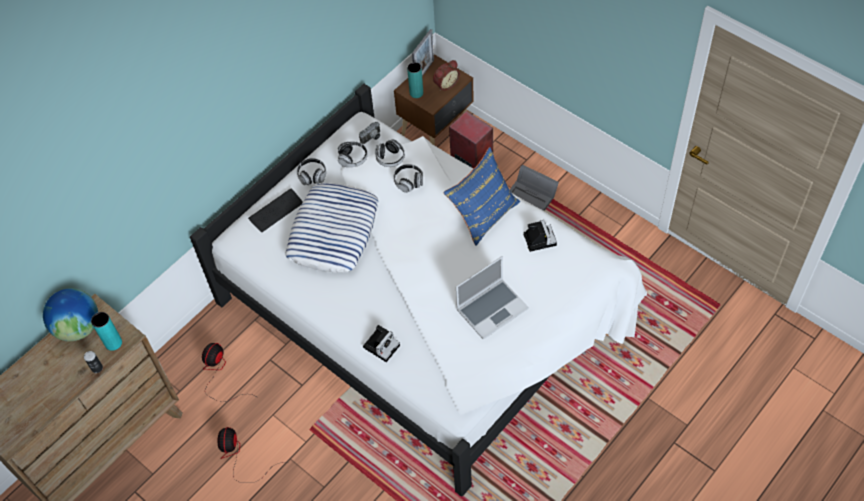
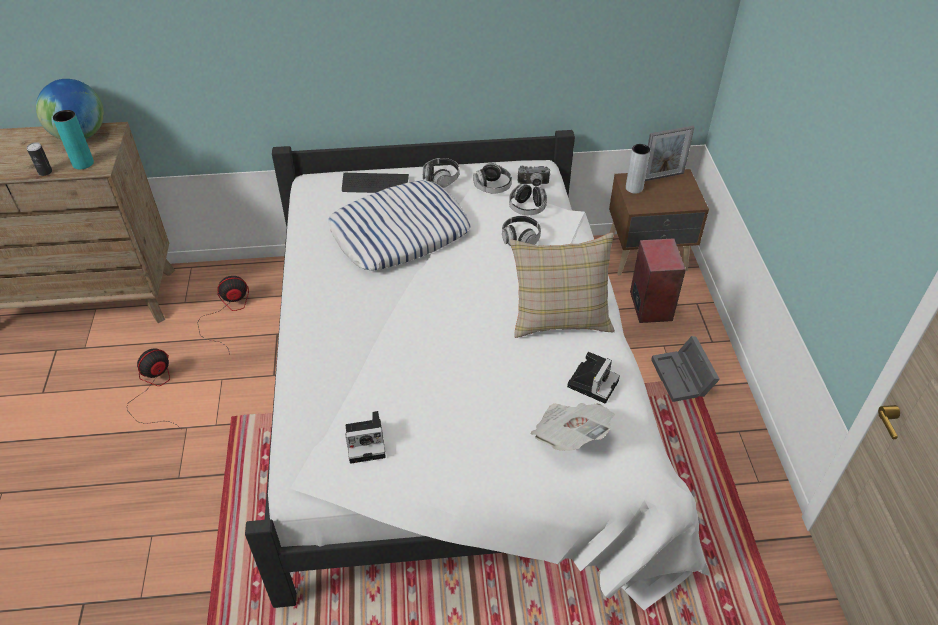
camera: 40 degrees right, 10 degrees down
camera [363,325,400,362] -> camera moved to [345,411,386,464]
turquoise vase [407,62,423,98] -> grey vase [626,144,650,194]
alarm clock [433,60,460,91] -> none
blue pillow [443,147,520,246] -> beige pillow [510,233,615,338]
laptop [456,256,529,340] -> none
none -> newspaper [530,403,615,451]

